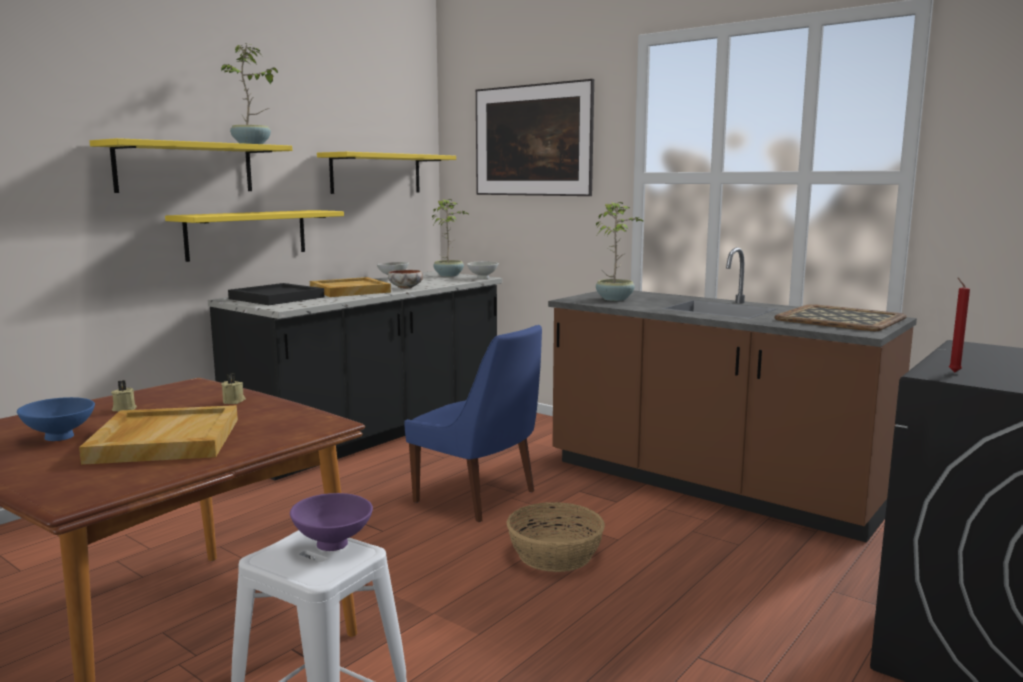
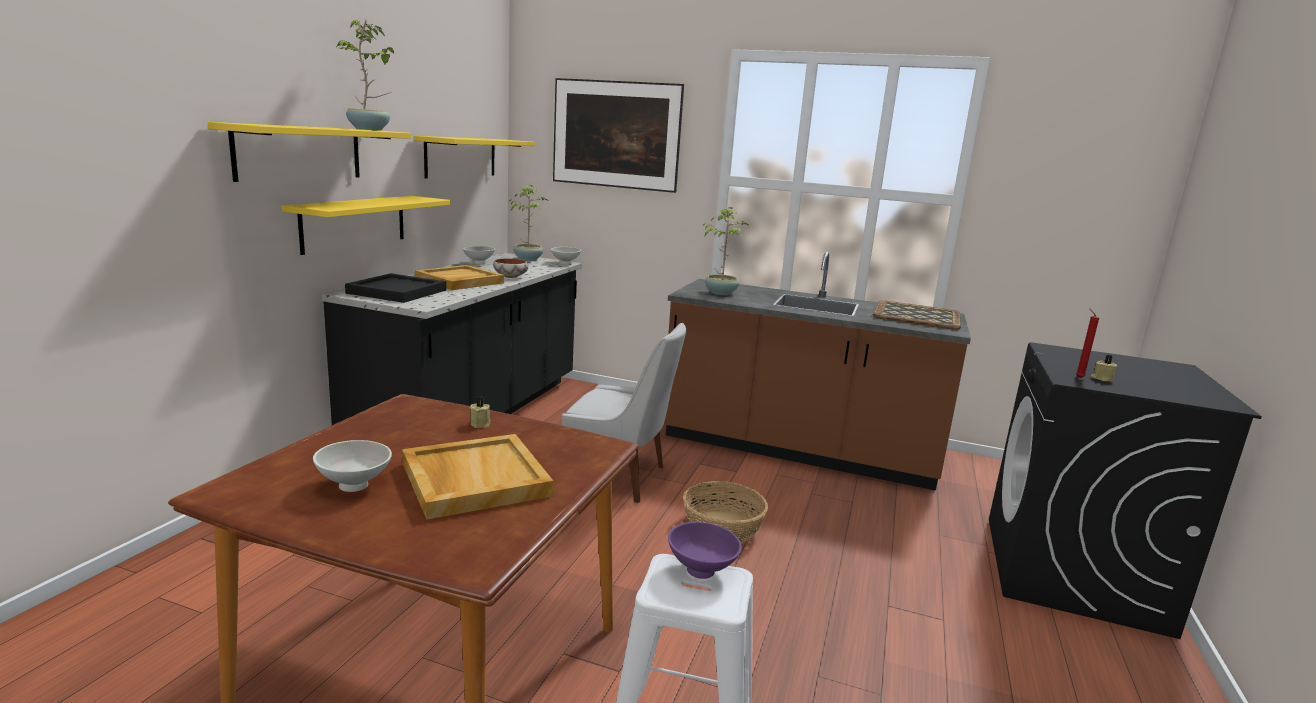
camera: 20 degrees left, 5 degrees up
blue bowl [17,397,95,441] -> white bowl [313,440,392,492]
beige candle [111,380,137,412] -> beige candle moved to [1091,355,1117,381]
blue chair [404,325,542,522] -> white chair [562,322,686,503]

